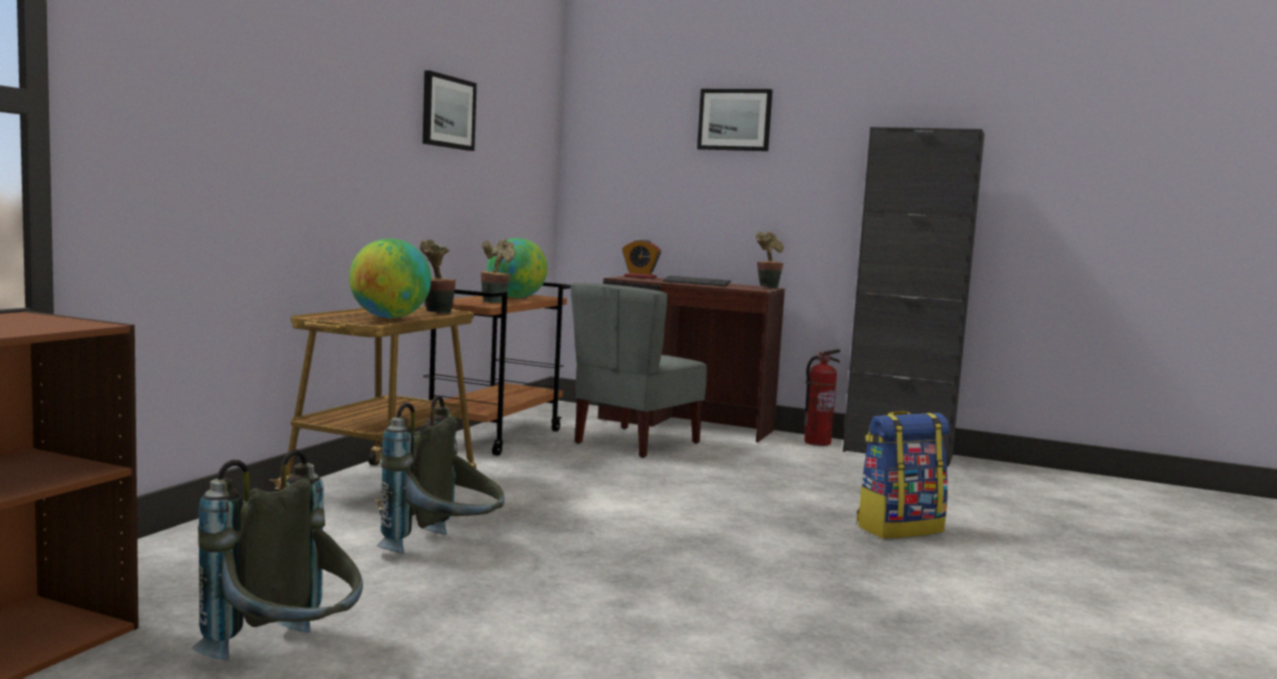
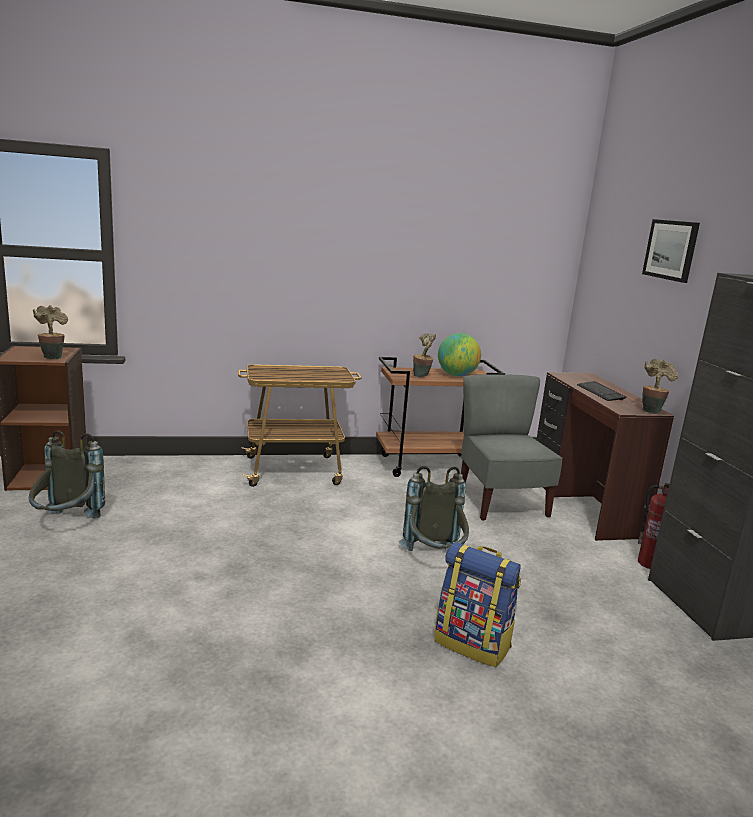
camera: 55 degrees right, 10 degrees up
globe [349,238,431,318] -> none
grey backpack [377,395,504,554] -> grey backpack moved to [399,466,469,551]
potted plant [420,239,456,314] -> potted plant moved to [33,305,68,359]
picture [423,70,477,151] -> none
grey chair [571,283,707,458] -> grey chair turned 75 degrees clockwise [461,374,562,521]
alarm clock [622,239,661,279] -> none

